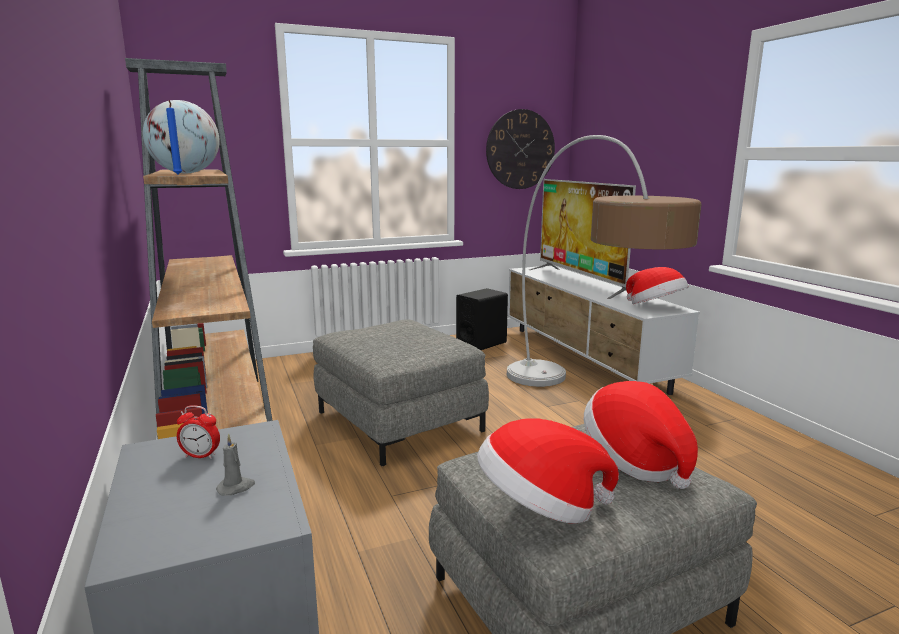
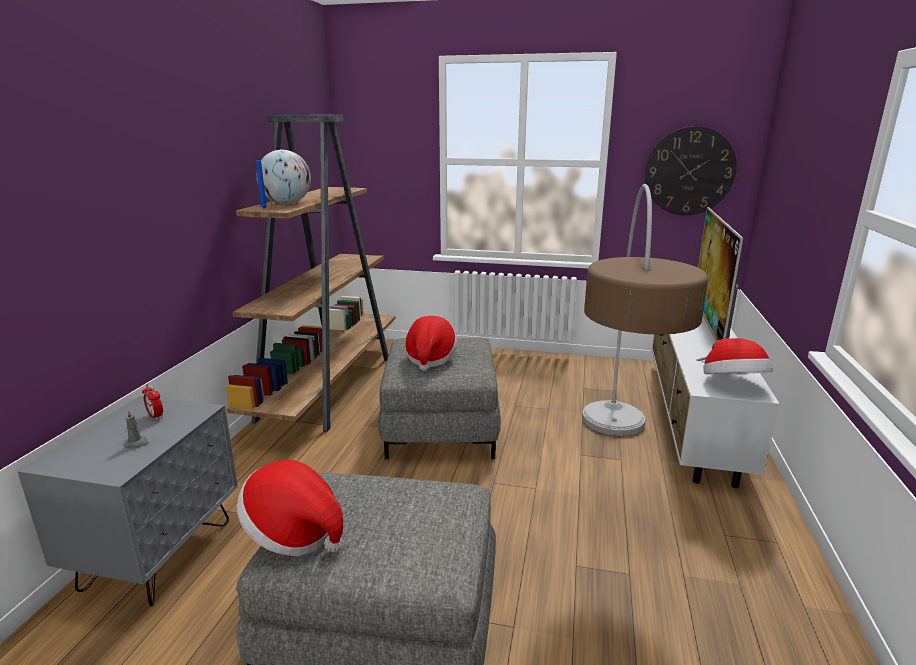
camera: 35 degrees right, 5 degrees up
black speaker [456,288,508,350] -> none
hat [584,381,698,489] -> hat moved to [405,316,457,371]

